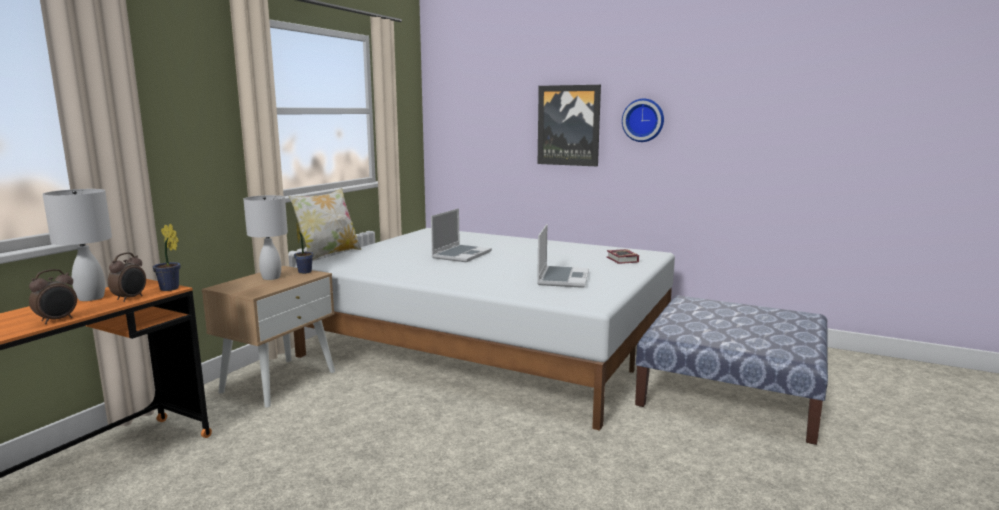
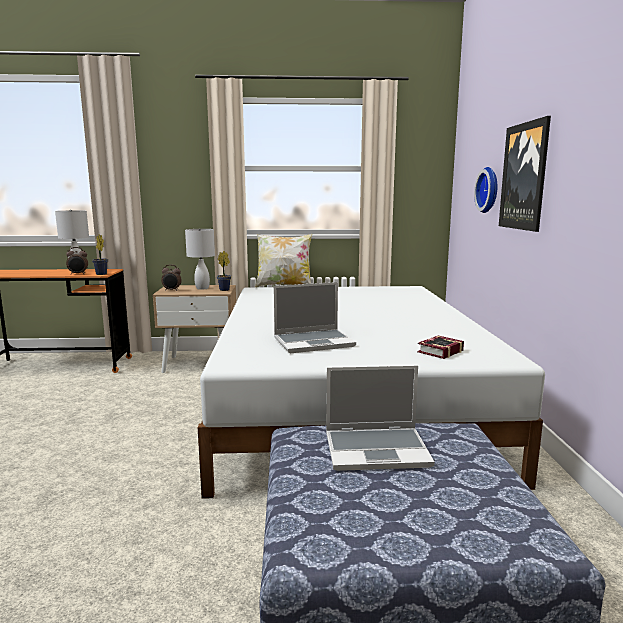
camera: 60 degrees right, 0 degrees up
alarm clock [29,269,77,324] -> alarm clock moved to [161,265,182,291]
laptop [431,208,492,262] -> laptop moved to [326,365,435,471]
wall clock [622,99,664,142] -> wall clock moved to [474,167,497,213]

